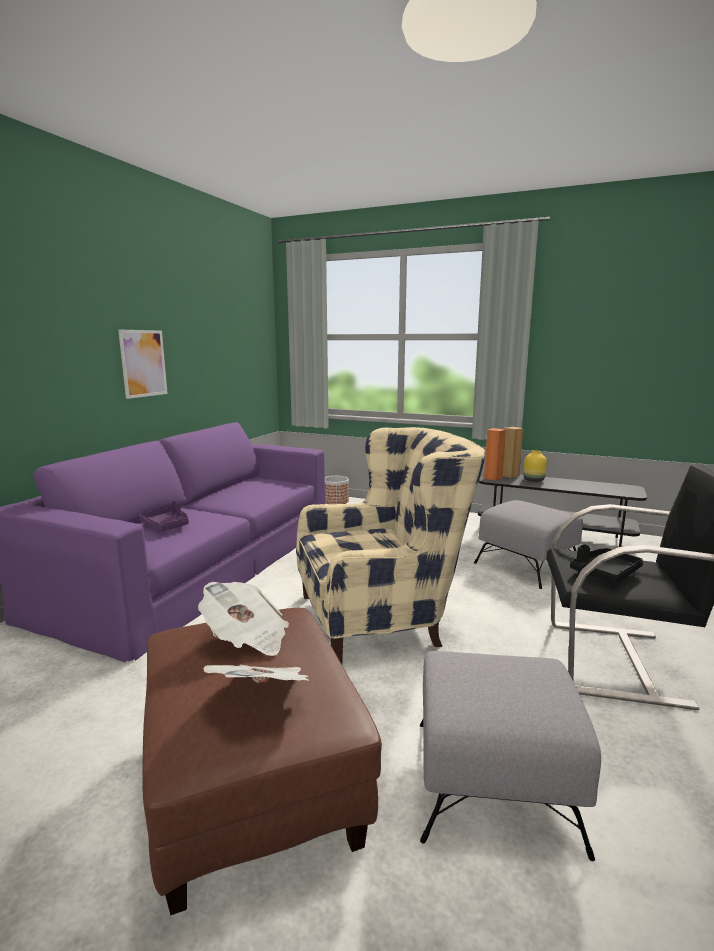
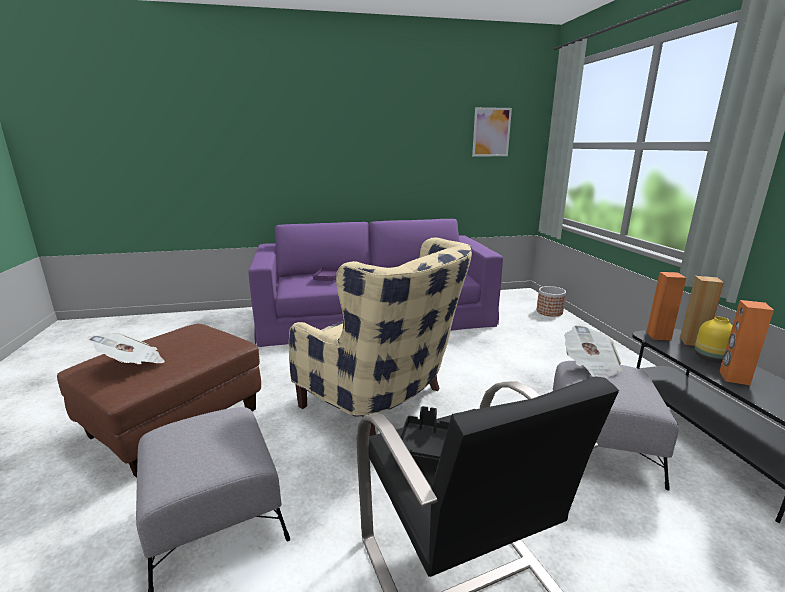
camera: 55 degrees right, 5 degrees up
picture [118,330,168,399] -> picture moved to [472,107,512,156]
newspaper [198,582,289,656] -> newspaper moved to [564,325,623,379]
none -> orange speaker [720,300,774,385]

